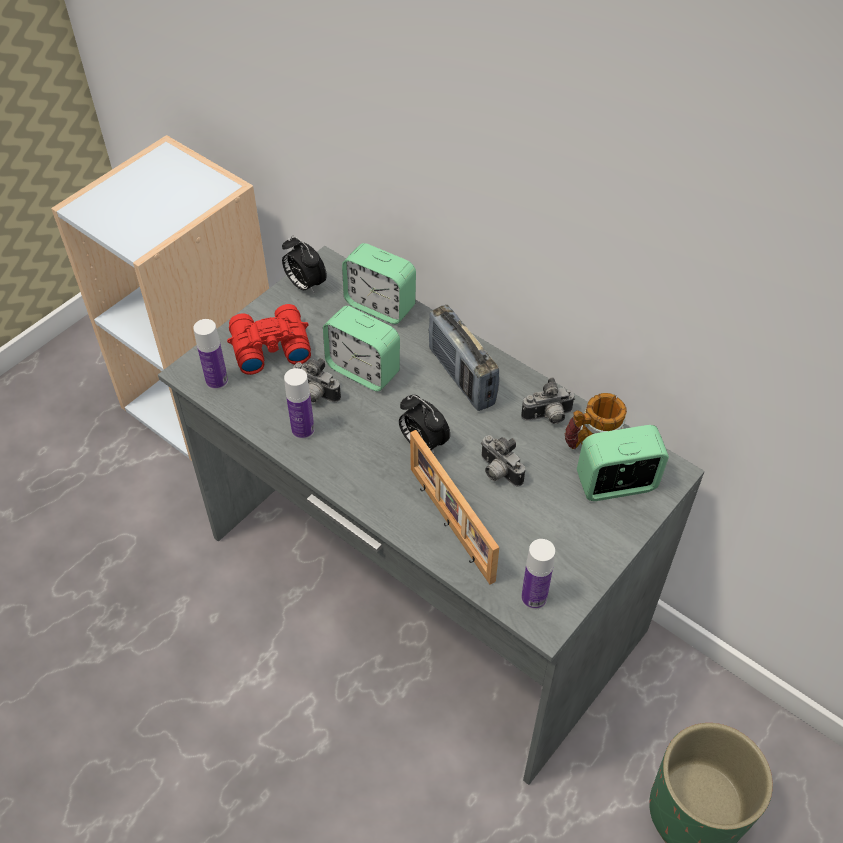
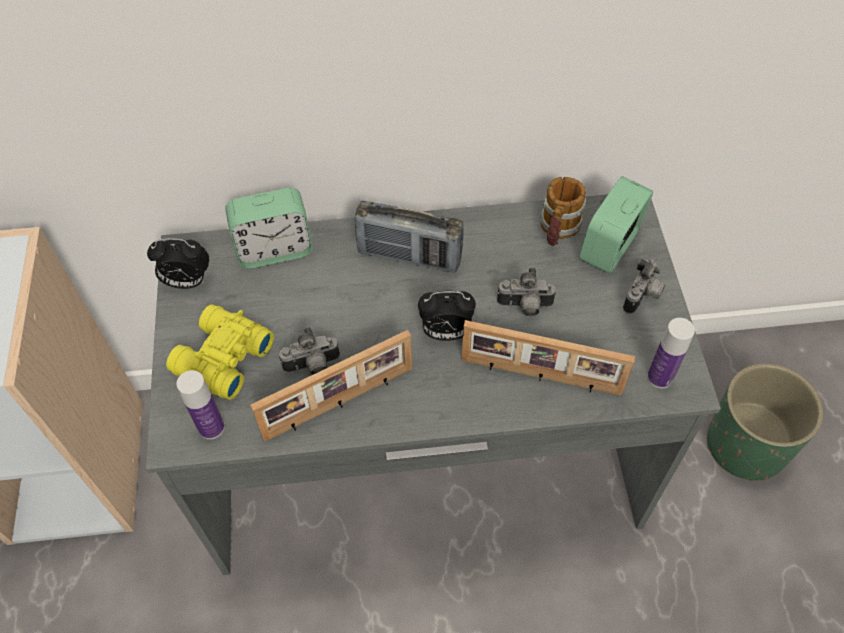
camera: 45 degrees left, 5 degrees up
red binoculars [227,304,311,375] -> yellow binoculars [166,304,274,400]
bottle [284,368,315,439] -> picture frame [250,330,412,442]
alarm clock [323,306,400,391] -> none
camera [521,377,575,424] -> camera moved to [623,259,666,314]

